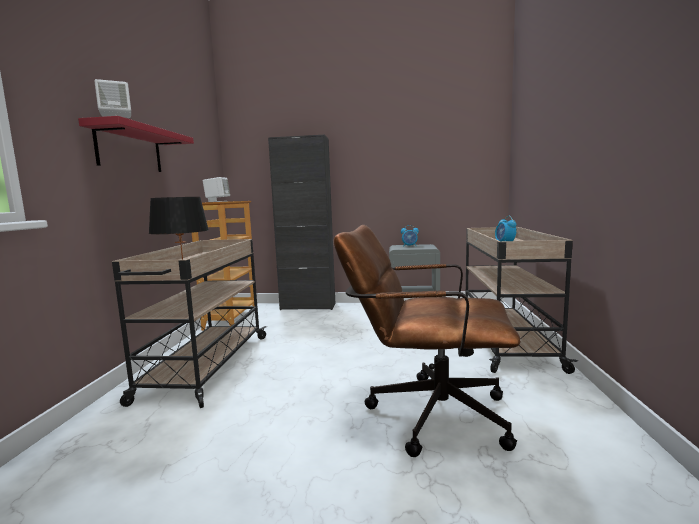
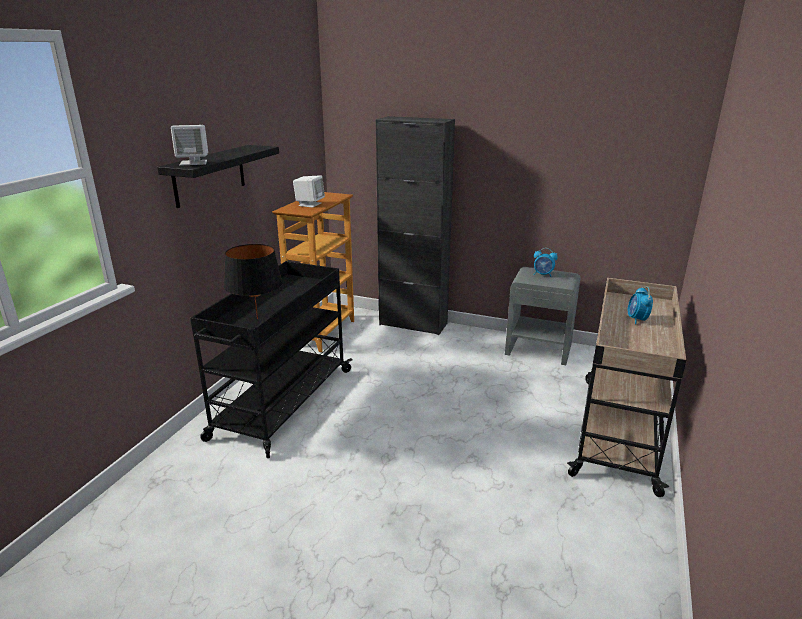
camera: 15 degrees right, 15 degrees up
red shelf [78,116,194,172] -> black shelf [157,145,279,208]
beige cart [112,239,267,408] -> black cart [190,261,353,458]
brown office chair [334,225,521,457] -> none

